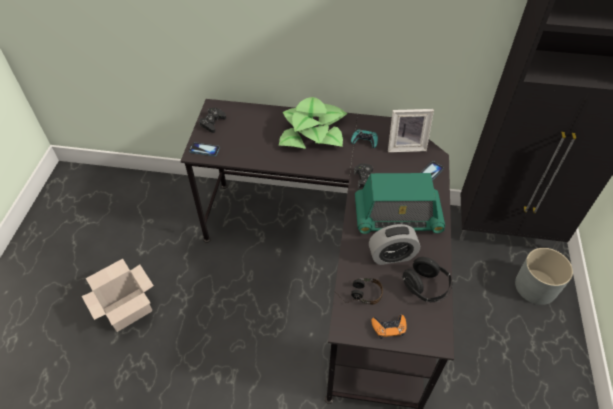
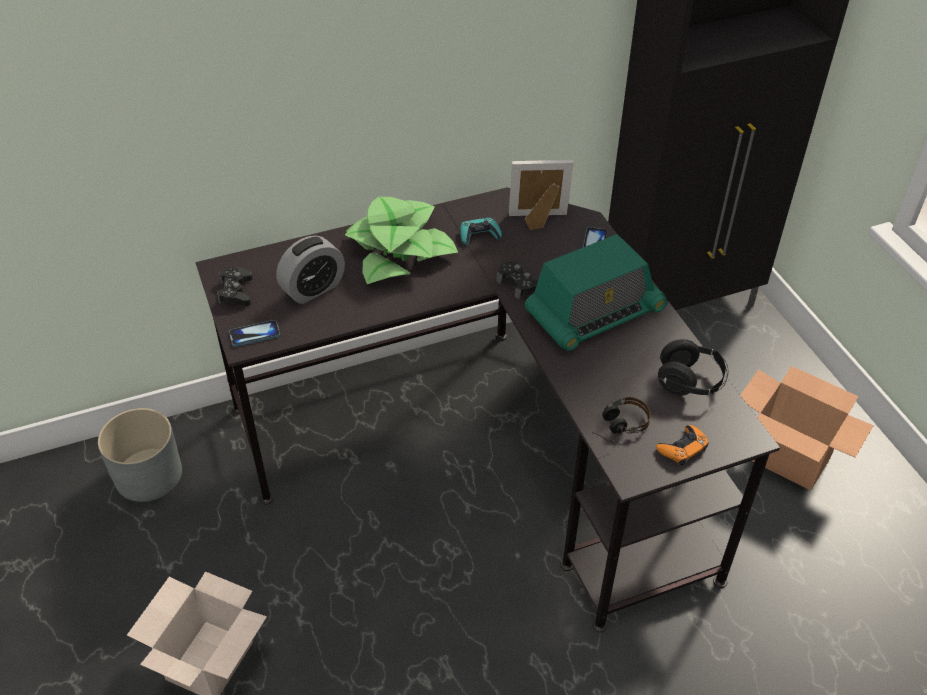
camera: 30 degrees left, 5 degrees down
alarm clock [369,224,420,265] -> alarm clock moved to [276,236,345,304]
picture frame [388,109,434,152] -> picture frame turned 150 degrees counterclockwise [509,160,574,230]
grey planter [515,248,573,305] -> grey planter moved to [98,408,182,502]
none -> cardboard box [741,366,874,490]

